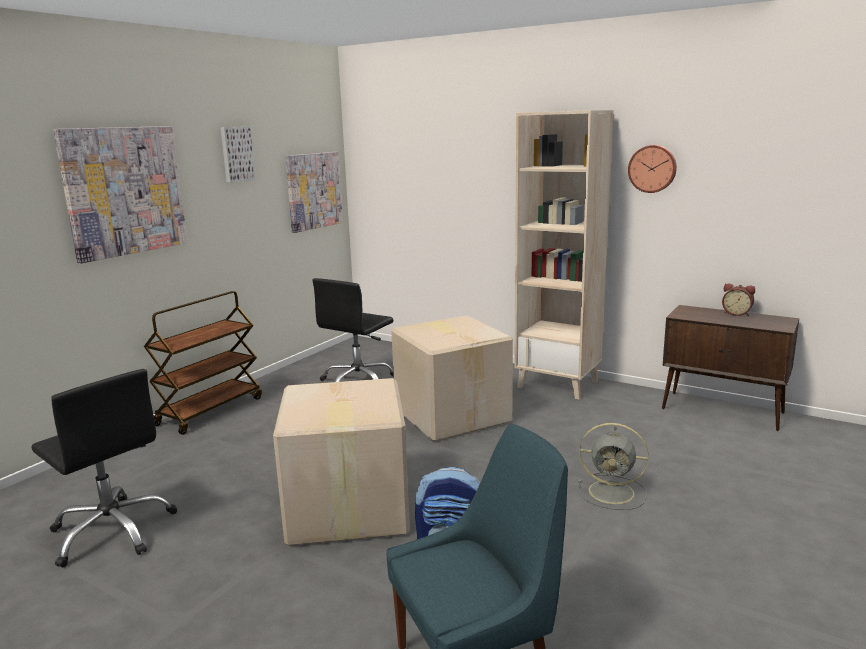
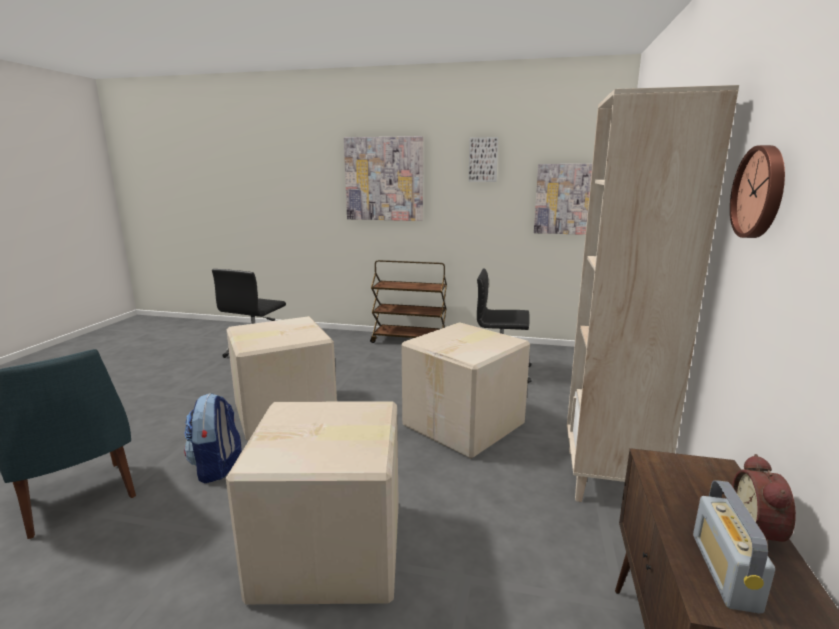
camera: 70 degrees right, 0 degrees up
grey fan [578,423,649,510] -> cardboard box [226,401,399,604]
none -> radio [693,480,775,614]

